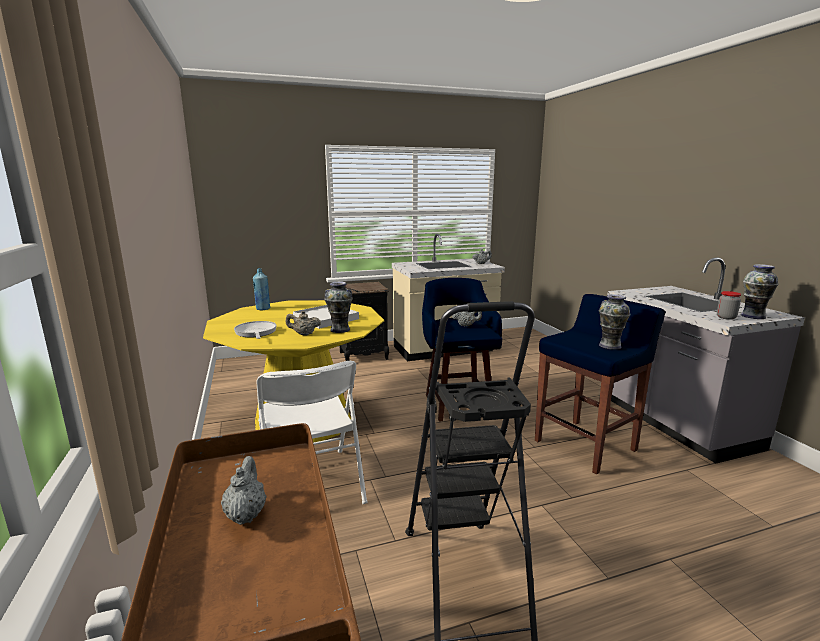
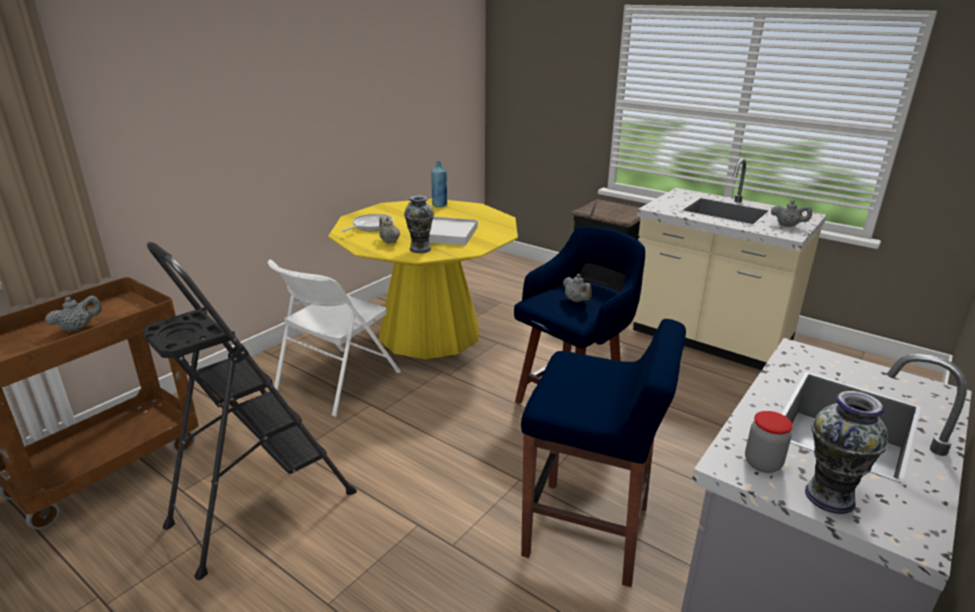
camera: 55 degrees right, 10 degrees up
vase [599,294,630,350] -> none

